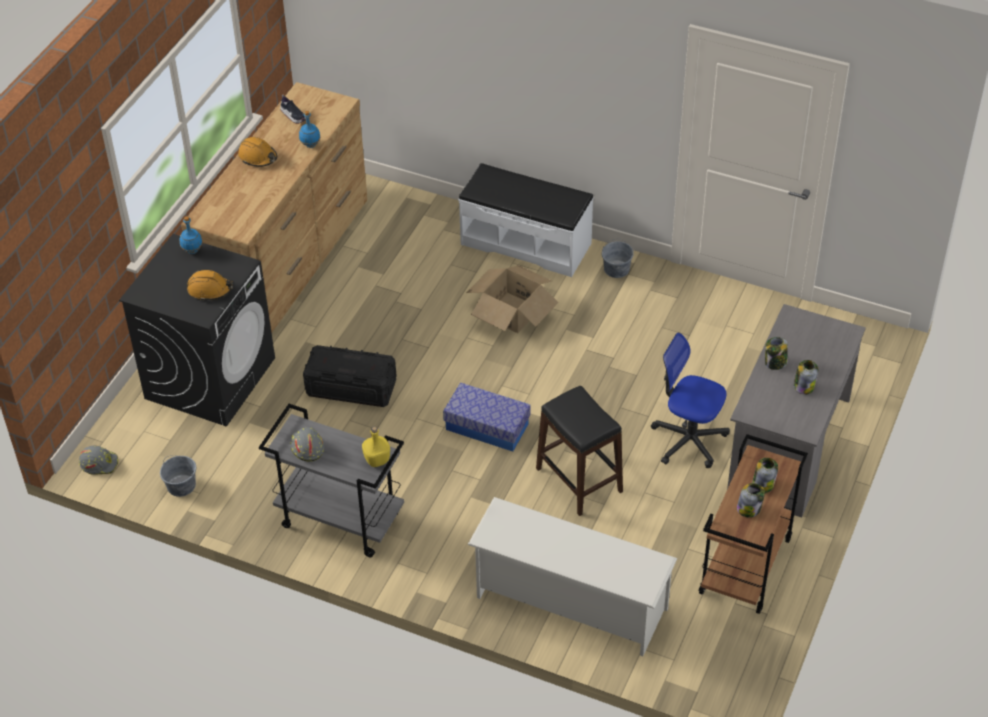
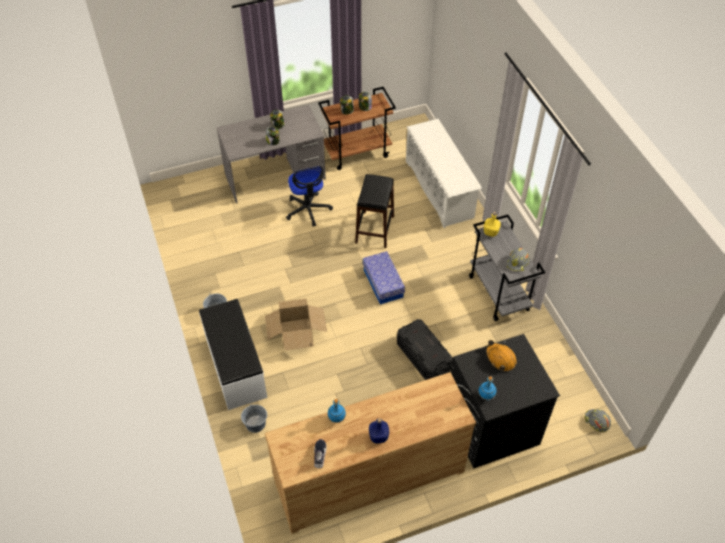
camera: 135 degrees left, 5 degrees up
grey bucket [160,455,196,497] -> grey bucket moved to [241,405,267,433]
orange hard hat [238,137,277,167] -> blue bottle [369,418,389,443]

